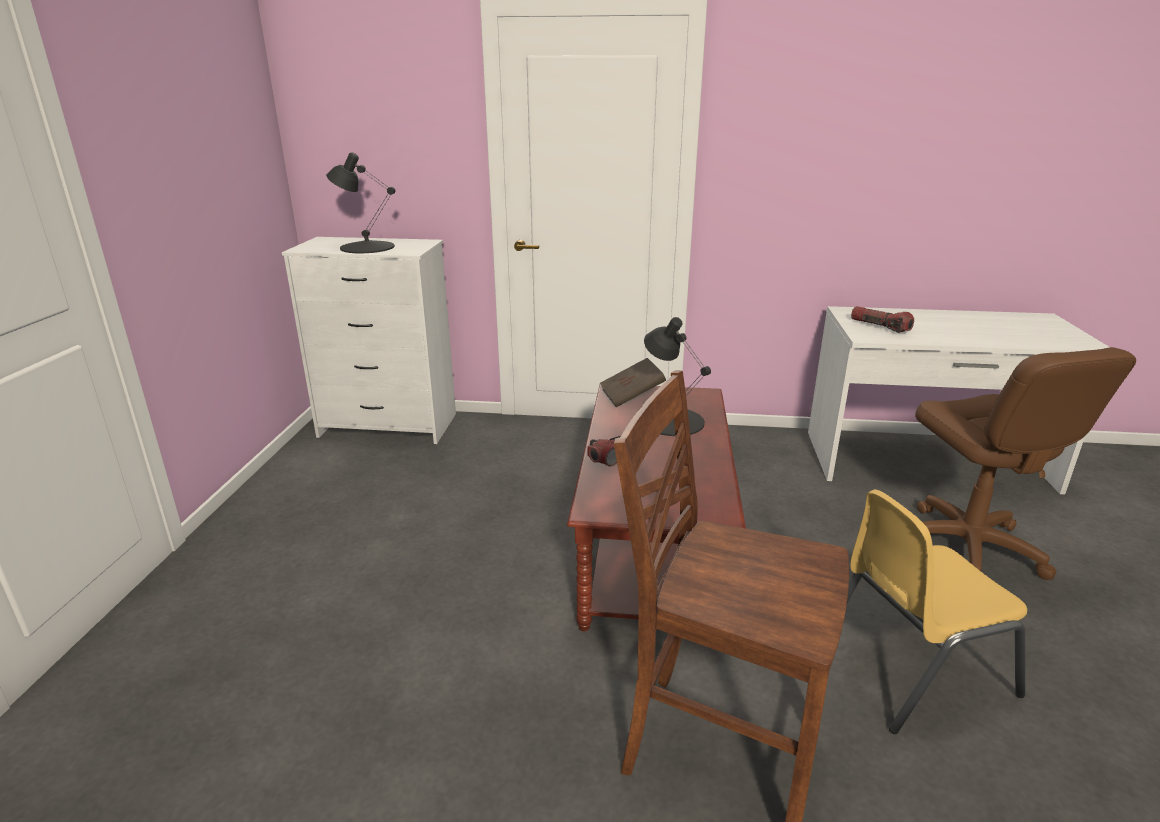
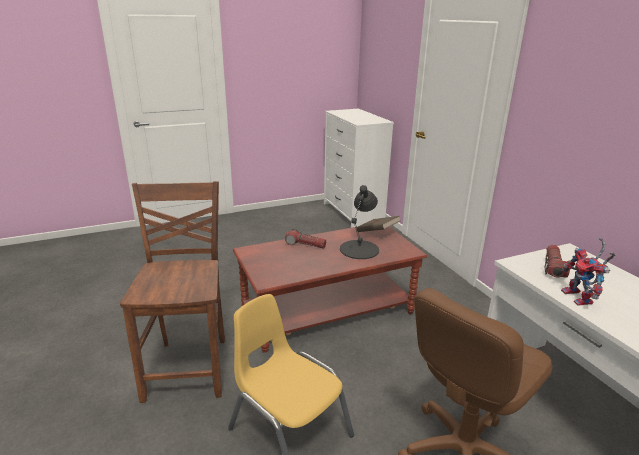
camera: 60 degrees right, 0 degrees up
black table lamp [326,152,395,253] -> none
none -> toy robot [561,237,615,306]

